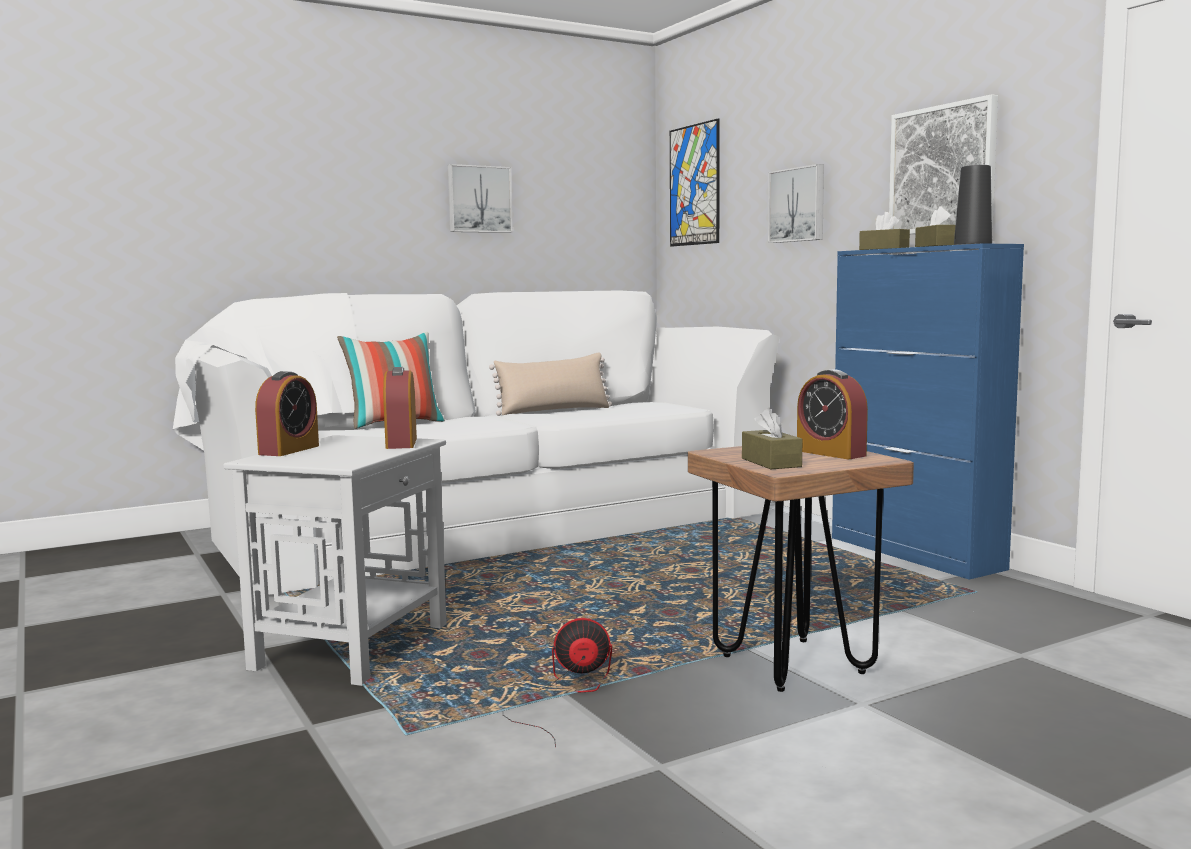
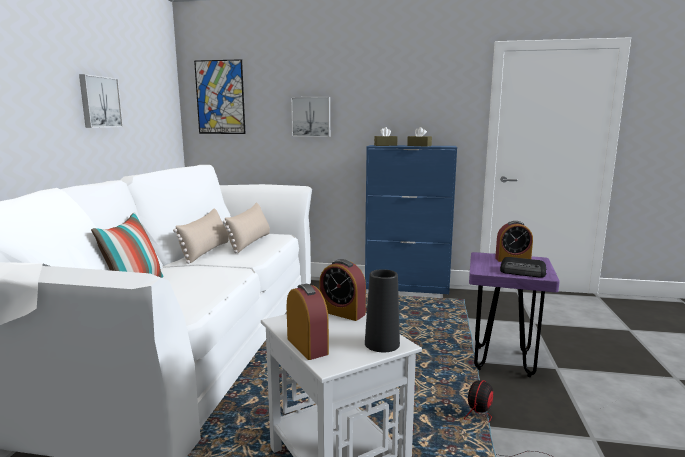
camera: 50 degrees left, 5 degrees up
brown stool [688,446,914,692] -> purple stool [469,252,560,377]
brown tissue box [742,408,803,469] -> radio [500,257,547,278]
picture [889,94,998,234] -> none
black vase [954,165,992,245] -> black vase moved to [365,269,400,352]
none -> beige pillow [223,202,270,253]

